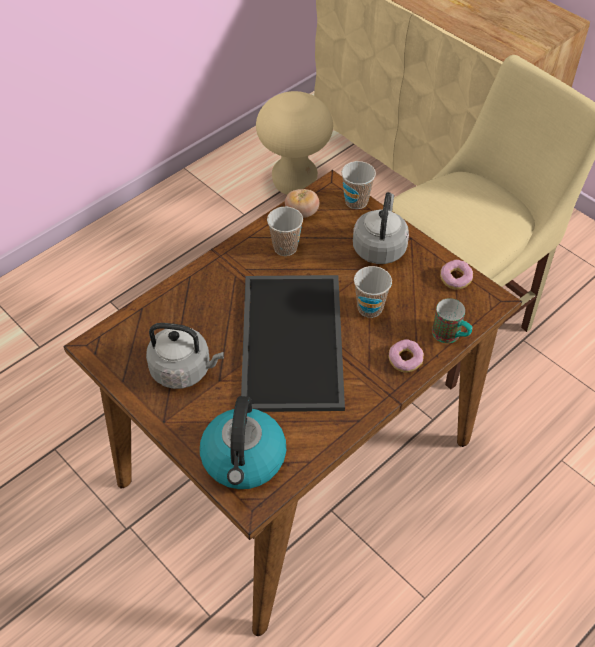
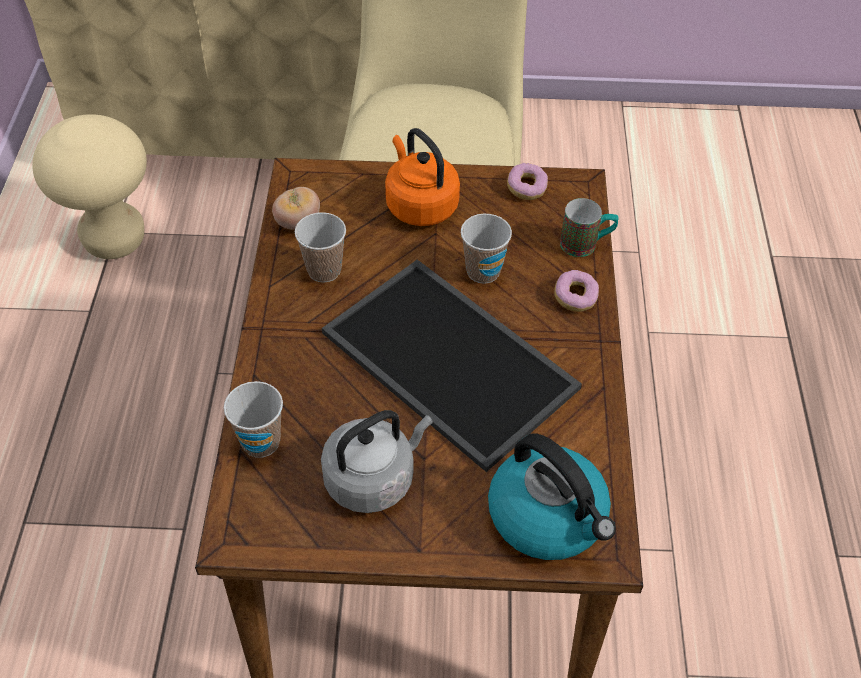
camera: 45 degrees left, 0 degrees up
cup [341,161,376,209] -> cup moved to [224,381,283,458]
grey kettle [353,192,409,264] -> orange kettle [385,128,460,226]

